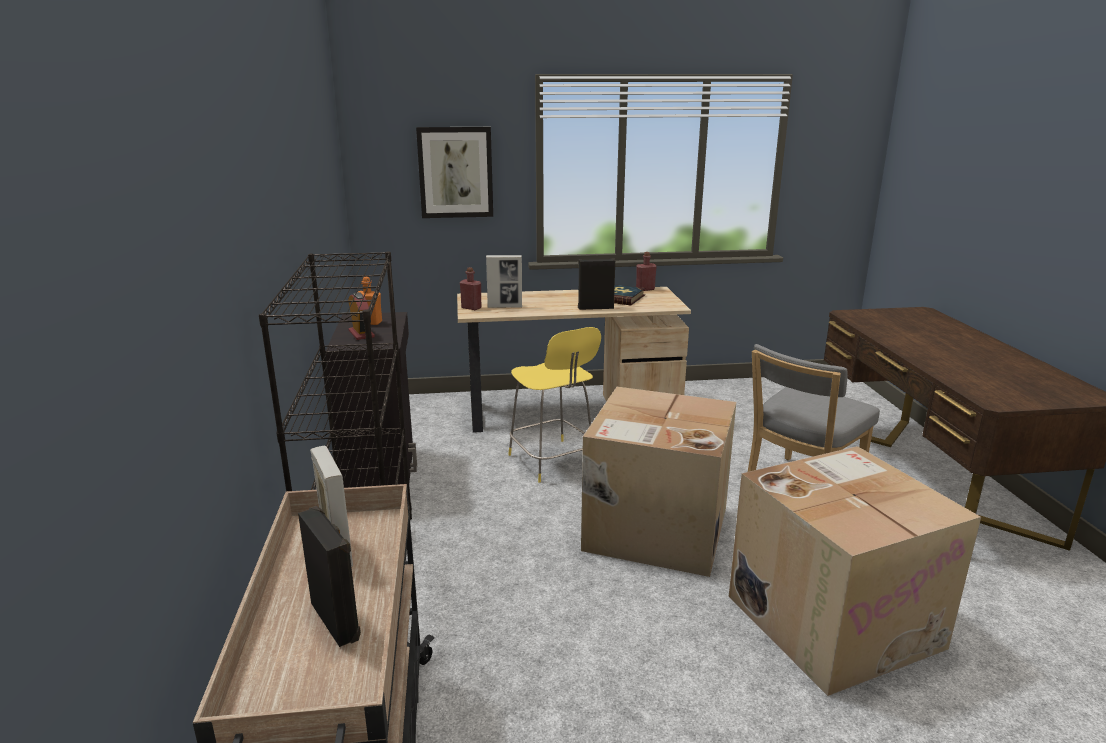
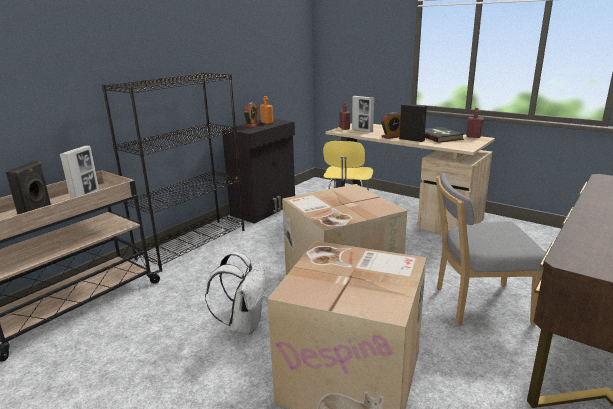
camera: 45 degrees right, 0 degrees up
picture [416,127,493,218] -> none
none -> white backpack [205,252,265,335]
none -> alarm clock [381,112,400,139]

